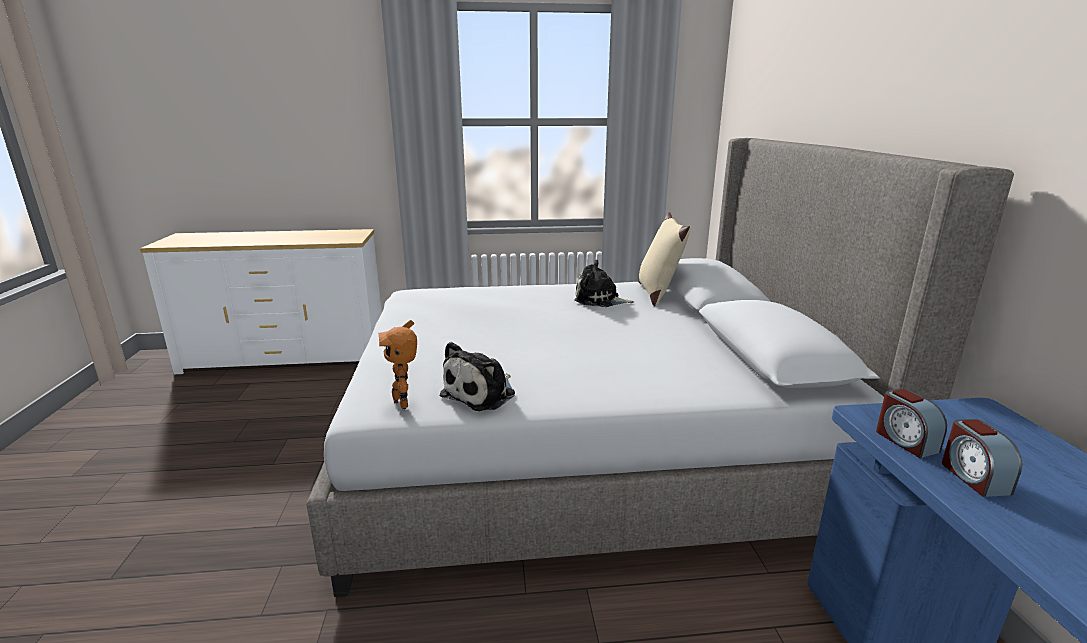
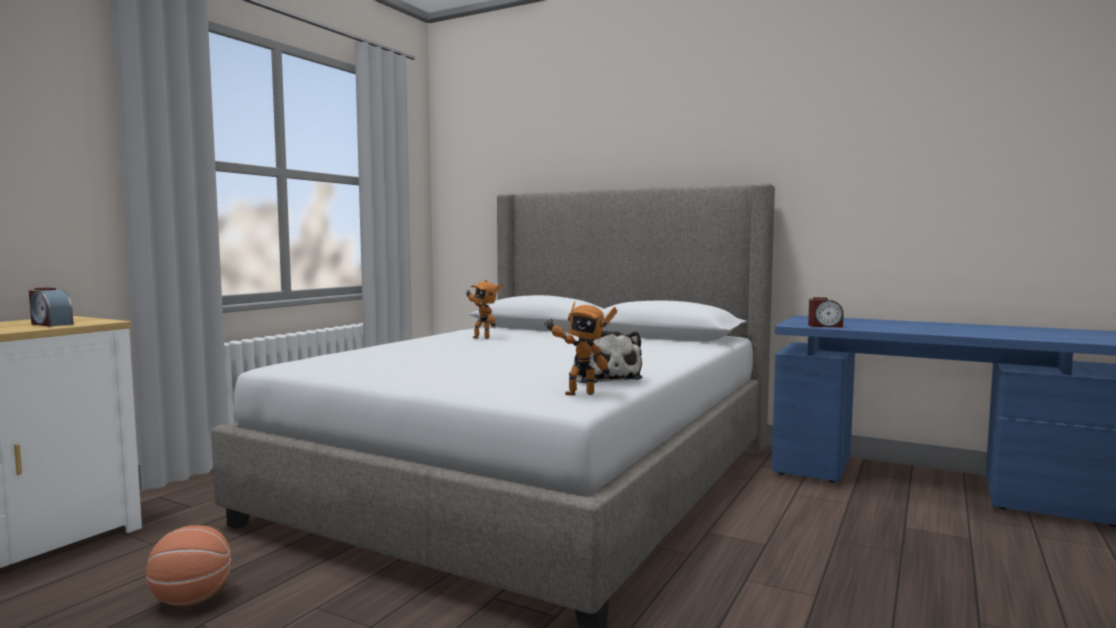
camera: 55 degrees left, 15 degrees down
plush toy [574,259,634,307] -> toy robot [466,280,503,339]
beige pillow [638,212,691,306] -> none
alarm clock [942,419,1022,497] -> alarm clock moved to [29,287,74,327]
none -> basketball [146,525,231,606]

